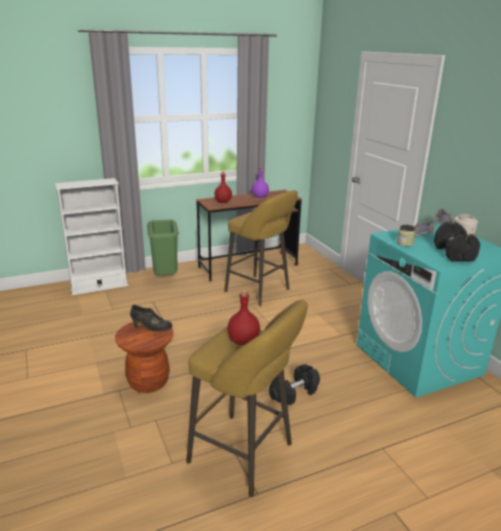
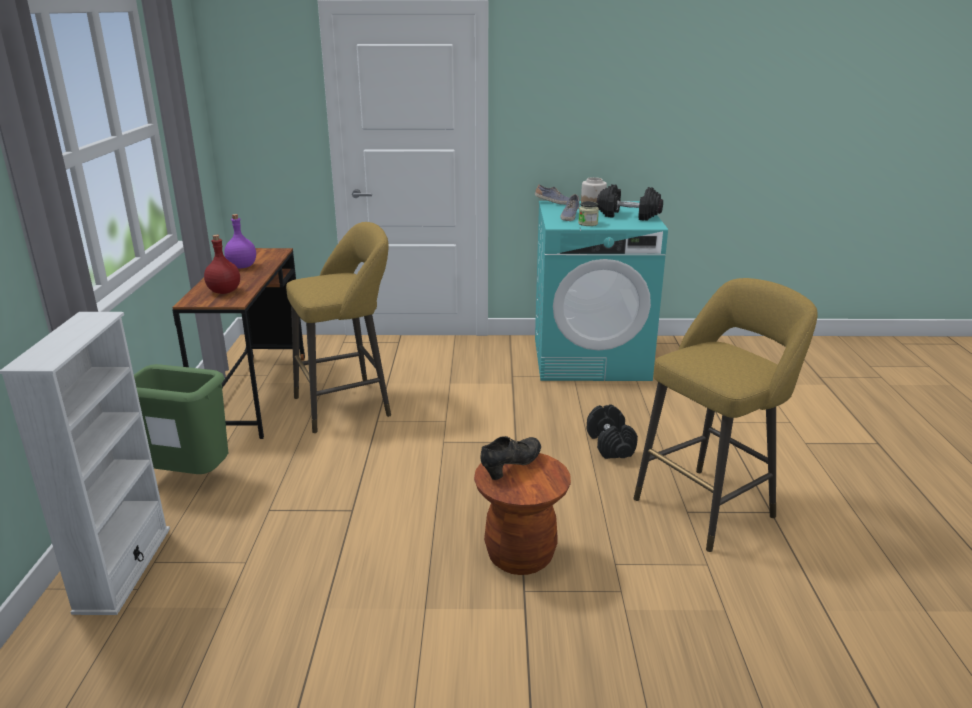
camera: 65 degrees left, 0 degrees up
red bottle [227,290,260,345] -> none

